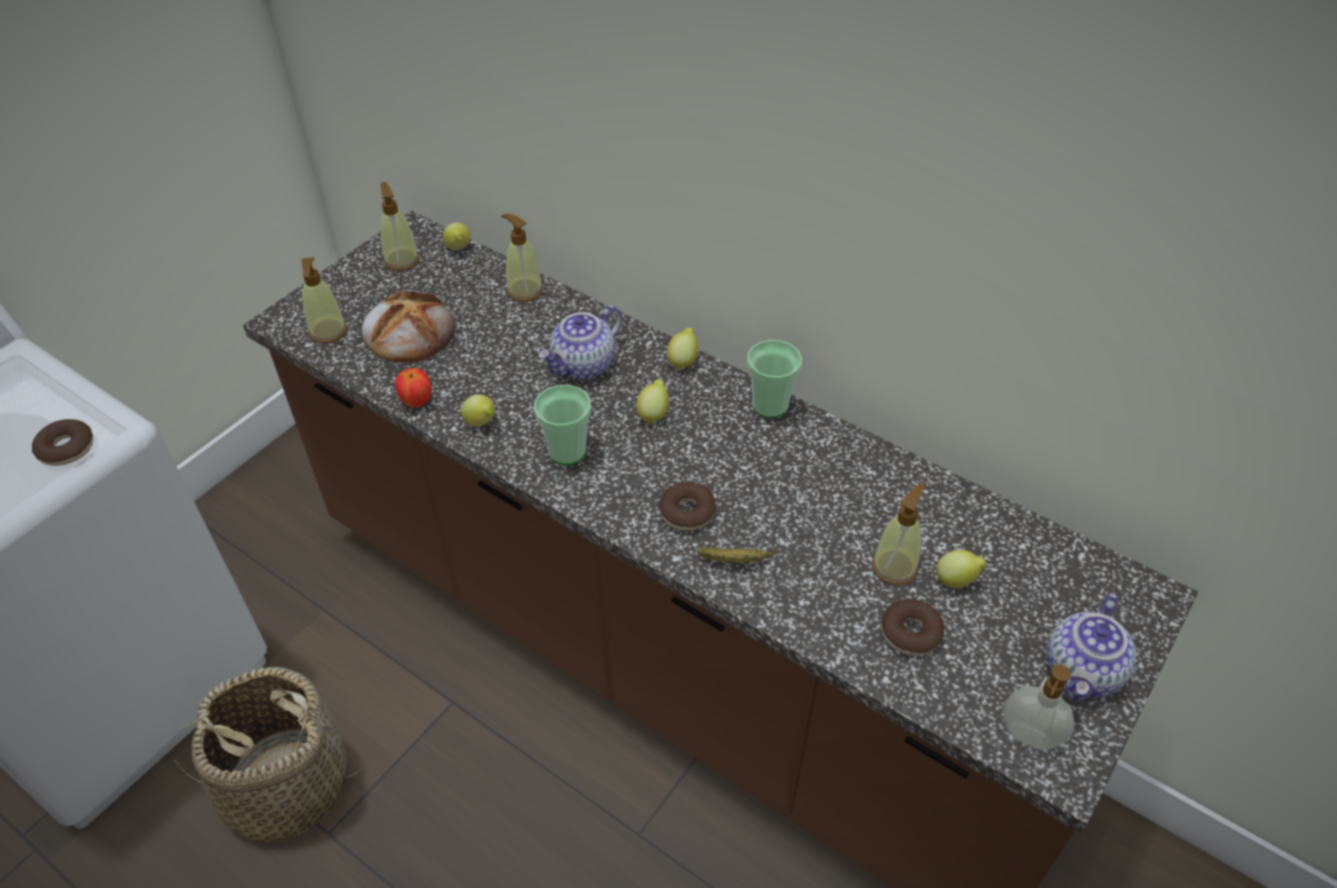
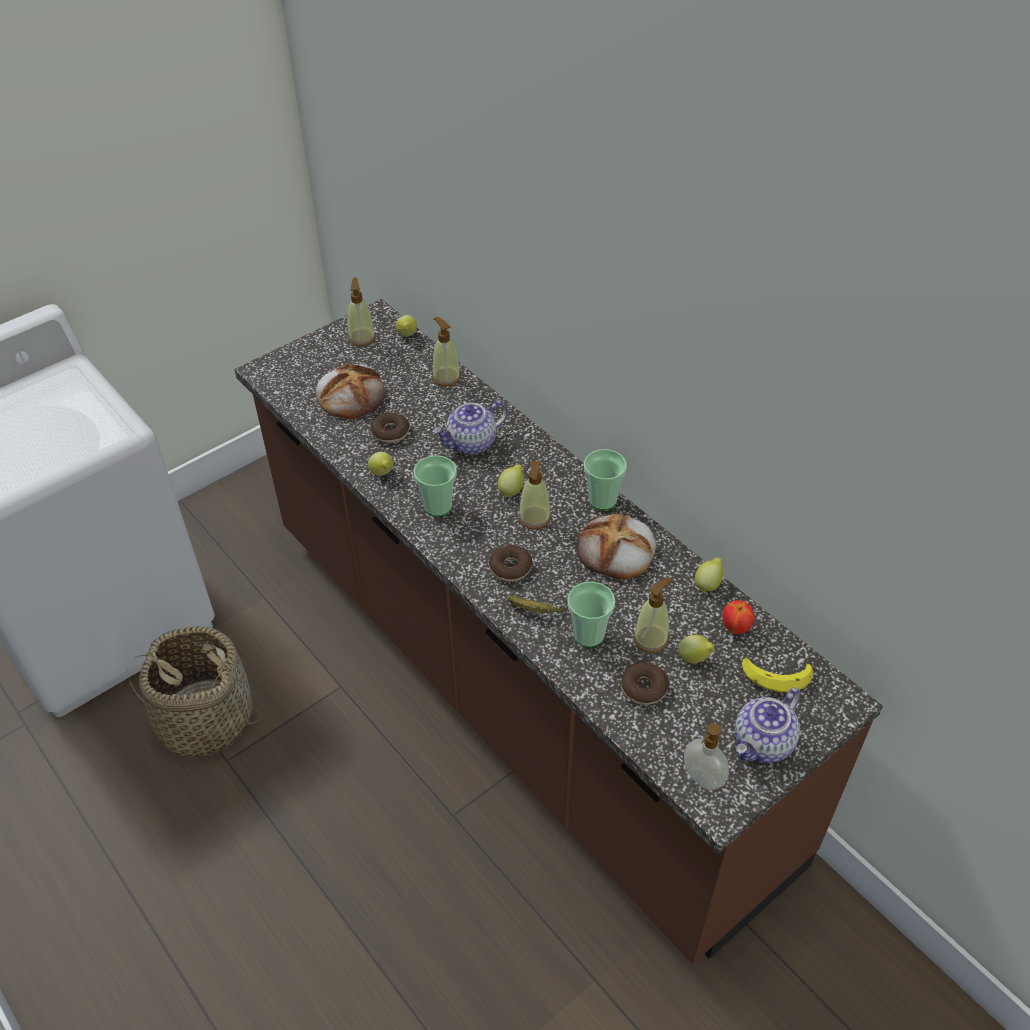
camera: 15 degrees right, 0 degrees up
donut [32,419,93,466] -> donut moved to [371,412,409,443]
soap dispenser [301,257,347,343] -> soap dispenser moved to [518,461,551,530]
apple [395,368,432,408] -> apple moved to [723,600,754,634]
lemon [667,328,698,371] -> lemon moved to [695,558,724,593]
none -> cup [567,582,615,647]
none -> bread [577,514,656,579]
none -> banana [742,655,813,692]

